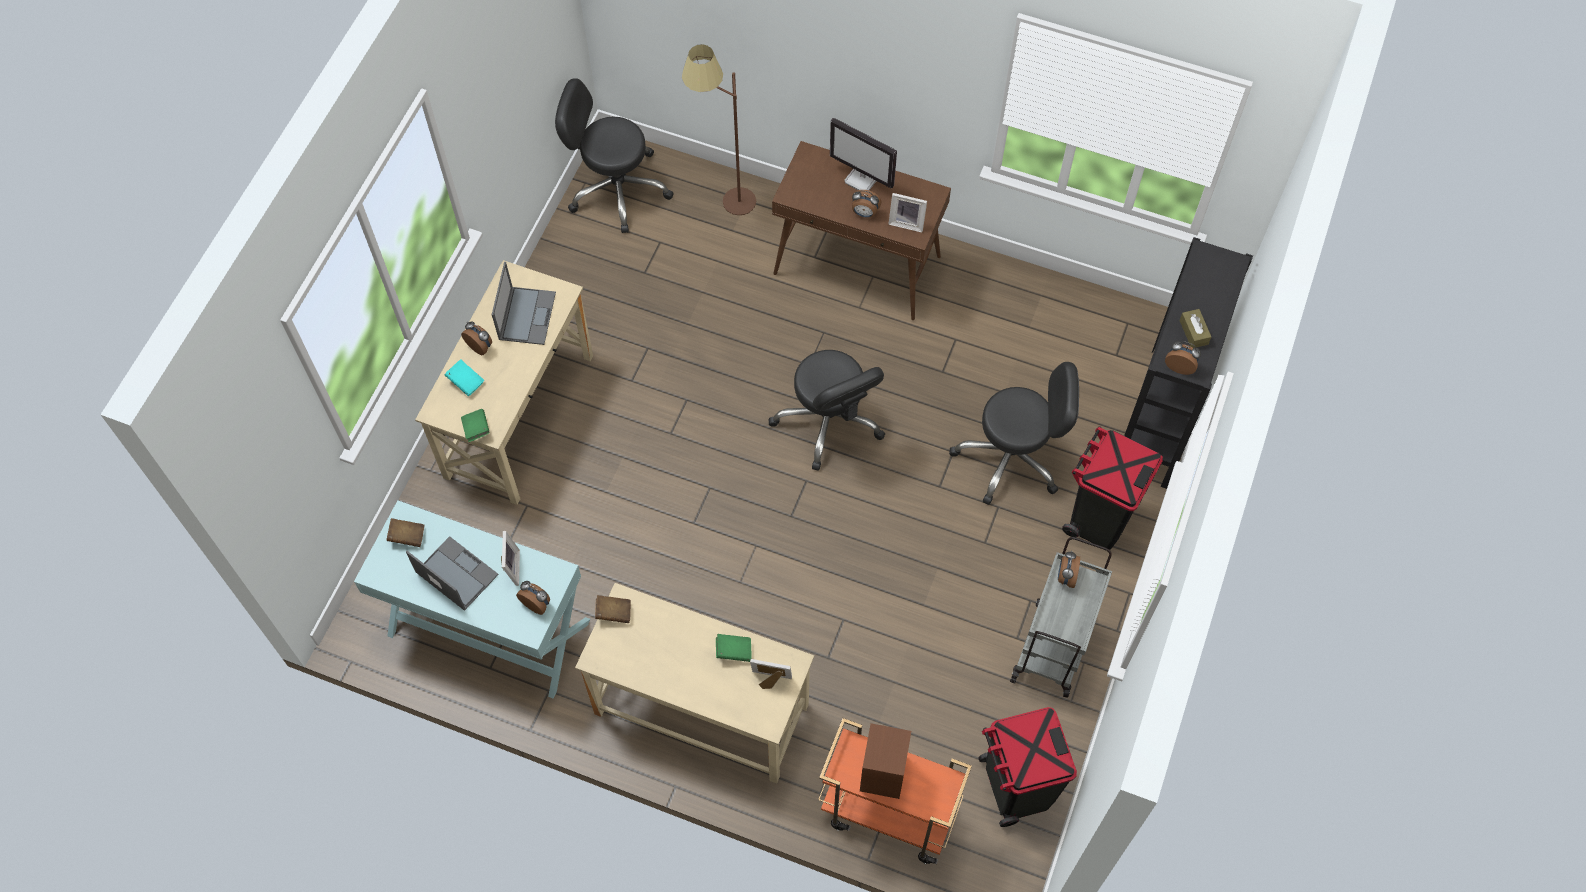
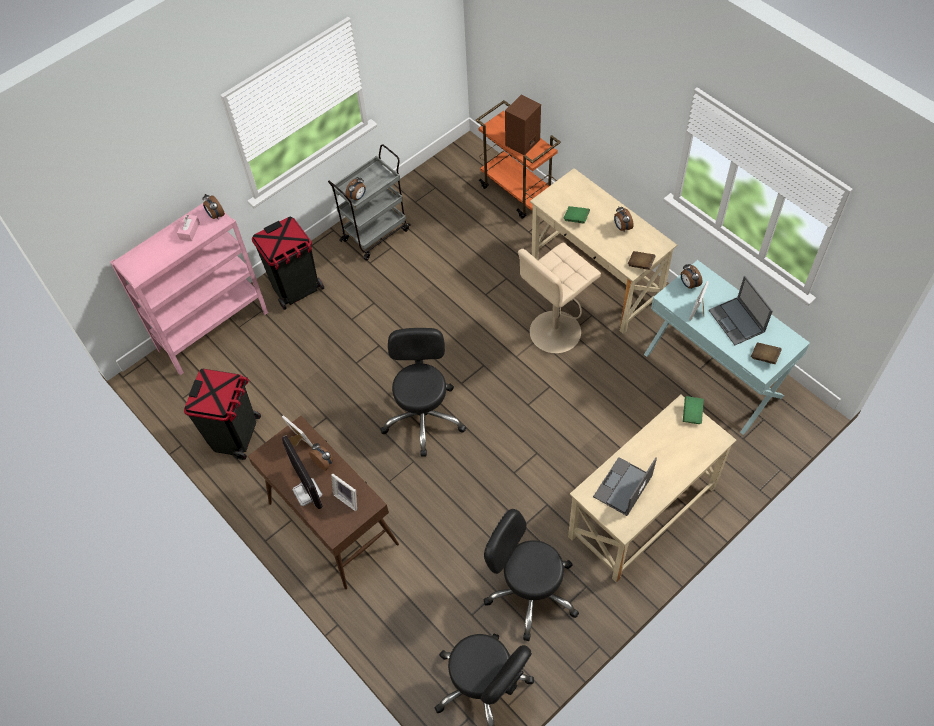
camera: 150 degrees left, 5 degrees down
turquoise book [445,359,484,397] -> none
alarm clock [461,321,492,355] -> alarm clock moved to [614,207,633,231]
brown floor lamp [682,44,756,215] -> none
picture frame [750,659,792,689] -> picture frame moved to [331,474,358,511]
black office chair [949,362,1079,505] -> black office chair moved to [484,509,579,641]
black trash can [978,707,1077,827] -> black trash can moved to [184,369,261,460]
black bookcase [1124,237,1253,489] -> pink bookcase [110,198,268,375]
brown tissue box [1179,309,1211,348] -> pink tissue box [177,214,200,241]
none -> beige stool [518,242,601,353]

